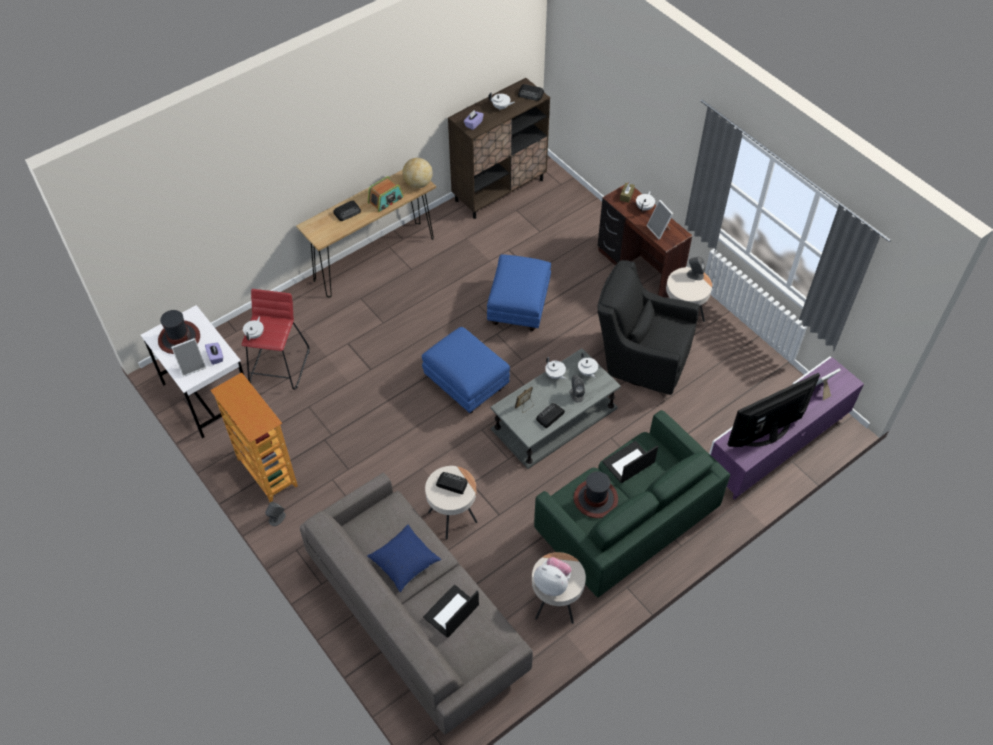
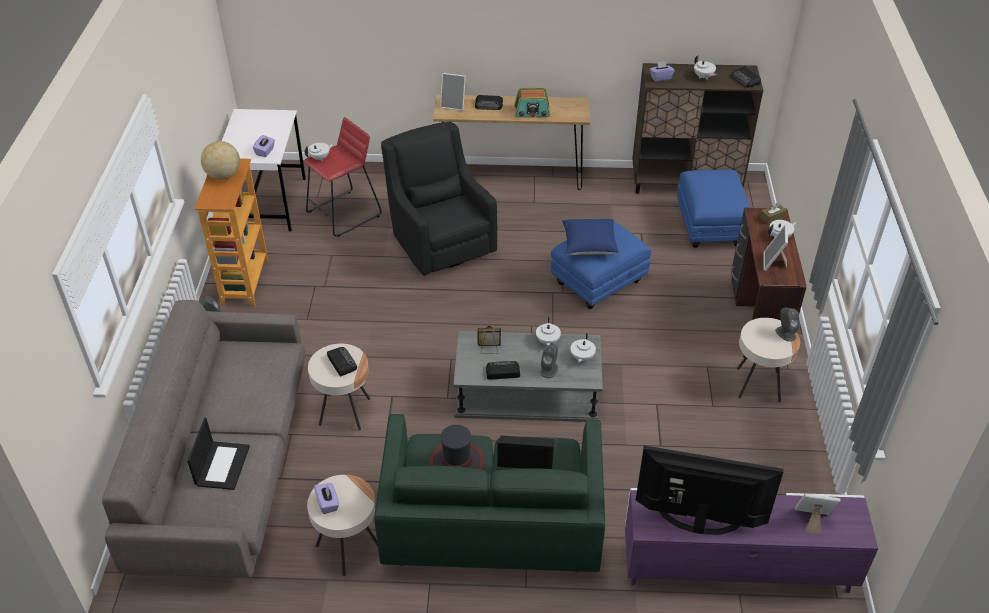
camera: 40 degrees right, 10 degrees down
hat [158,310,200,354] -> none
picture frame [171,338,206,377] -> picture frame moved to [440,73,466,111]
blue pillow [367,525,441,592] -> blue pillow moved to [562,219,619,255]
globe [402,158,433,188] -> globe moved to [201,141,240,180]
blue ottoman [422,327,510,413] -> blue ottoman moved to [677,170,750,248]
laptop [423,585,479,637] -> laptop turned 105 degrees clockwise [187,418,250,490]
plush toy [534,557,572,596] -> purple tissue box [314,483,339,514]
black armchair [597,260,699,395] -> black armchair moved to [381,122,497,276]

